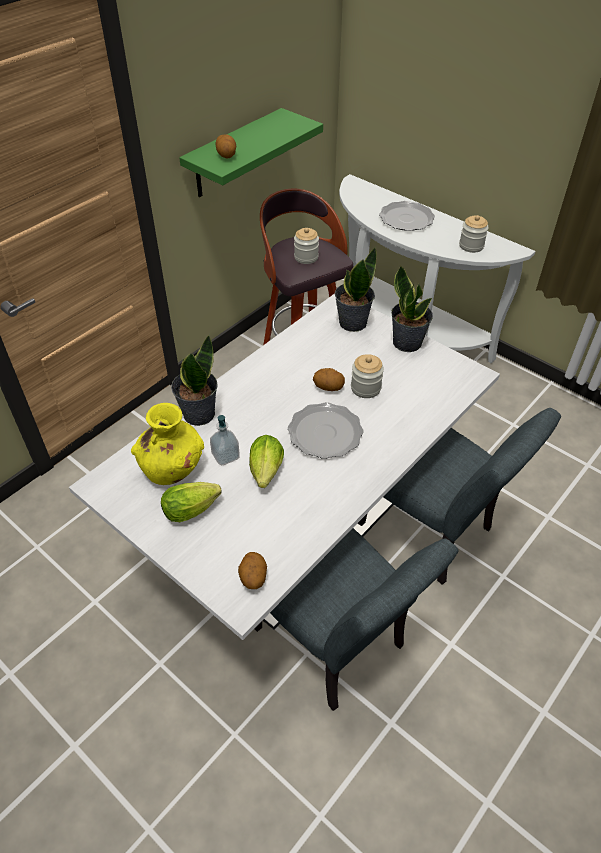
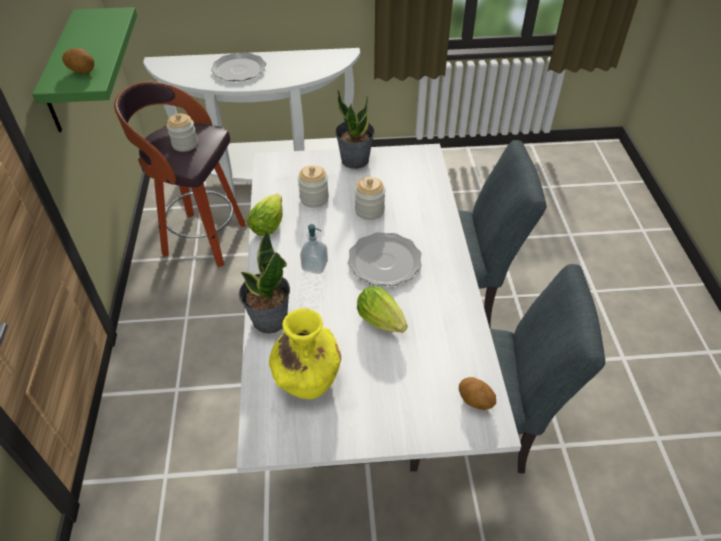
camera: 45 degrees left, 0 degrees up
lettuce [161,482,222,522] -> lettuce moved to [247,194,283,236]
soap dispenser [210,415,240,465] -> soap dispenser moved to [300,224,328,274]
potato [313,368,345,391] -> none
potted plant [335,247,376,332] -> none
jar [459,215,489,253] -> jar moved to [298,165,329,208]

